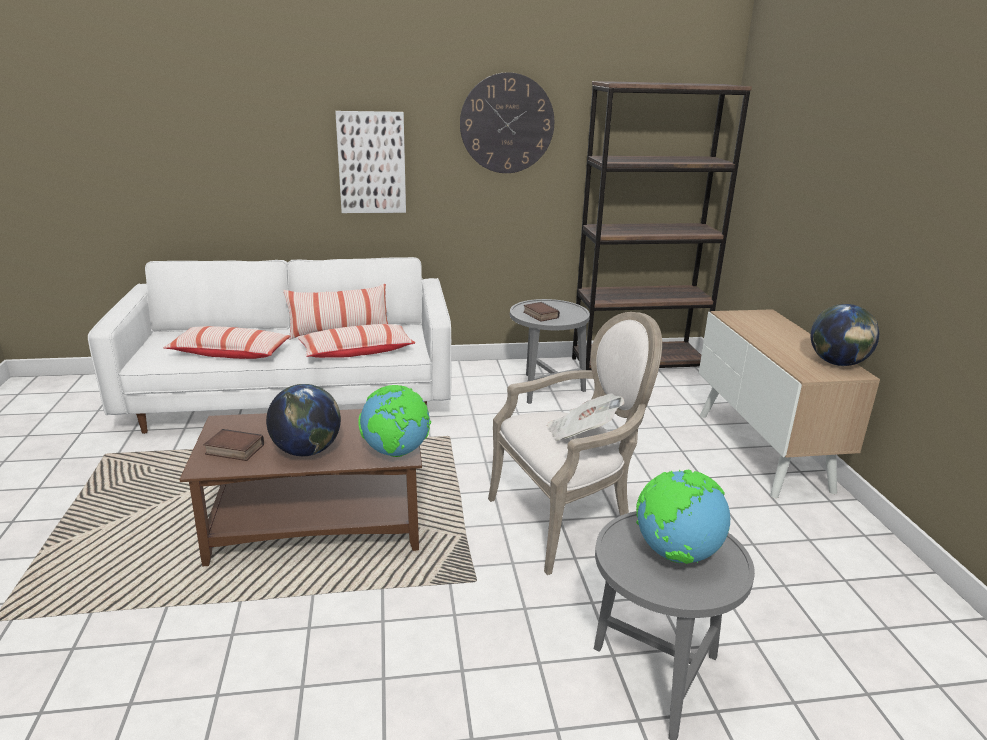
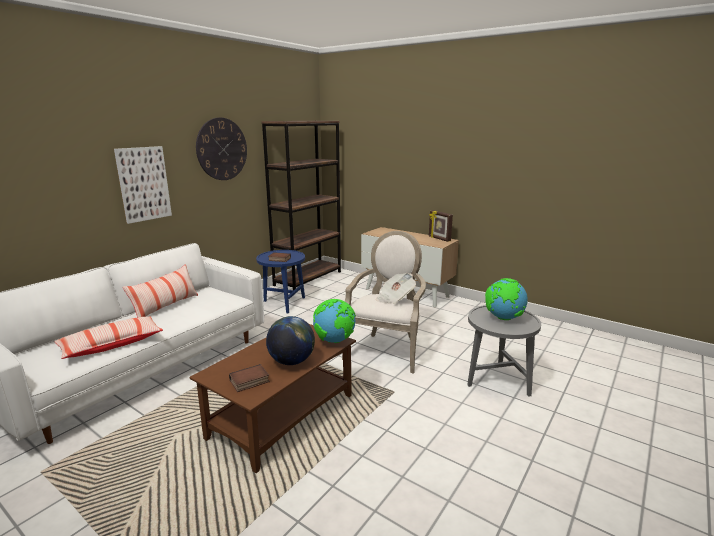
camera: 45 degrees left, 5 degrees down
pillow [298,324,415,358] -> none
grey side table [510,299,590,404] -> blue side table [256,250,305,313]
globe [811,304,879,366] -> picture frame [429,210,453,242]

